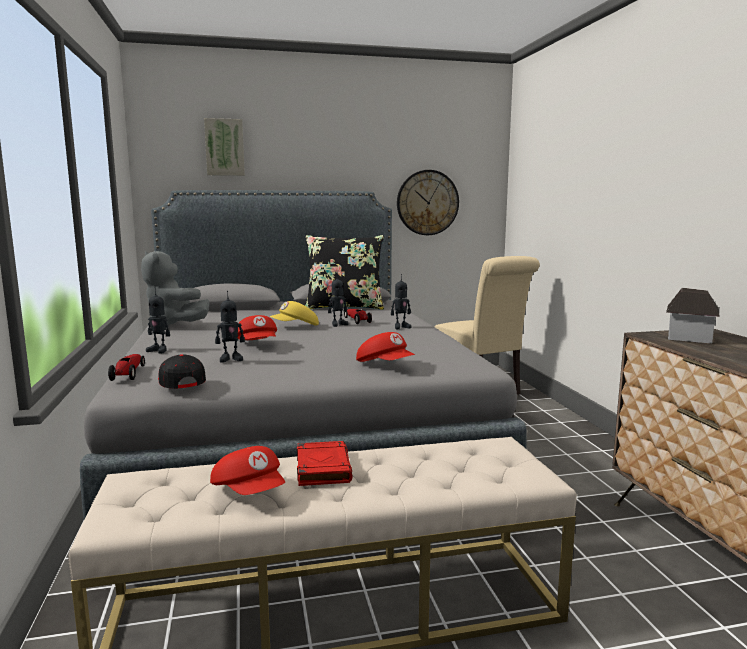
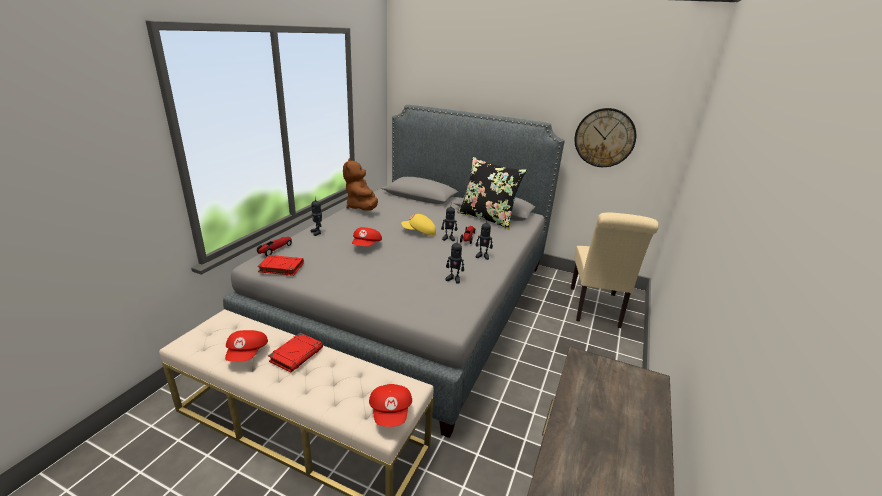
camera: 35 degrees right, 15 degrees up
grey plush toy [141,251,210,325] -> brown plush toy [343,159,378,211]
black cap [158,354,206,389] -> red book [257,255,304,276]
picture [204,118,245,176] -> none
toy robot [215,291,245,362] -> toy robot moved to [445,238,464,284]
red cap [356,332,415,362] -> red cap moved to [369,384,412,427]
toy house [666,288,720,344] -> none

